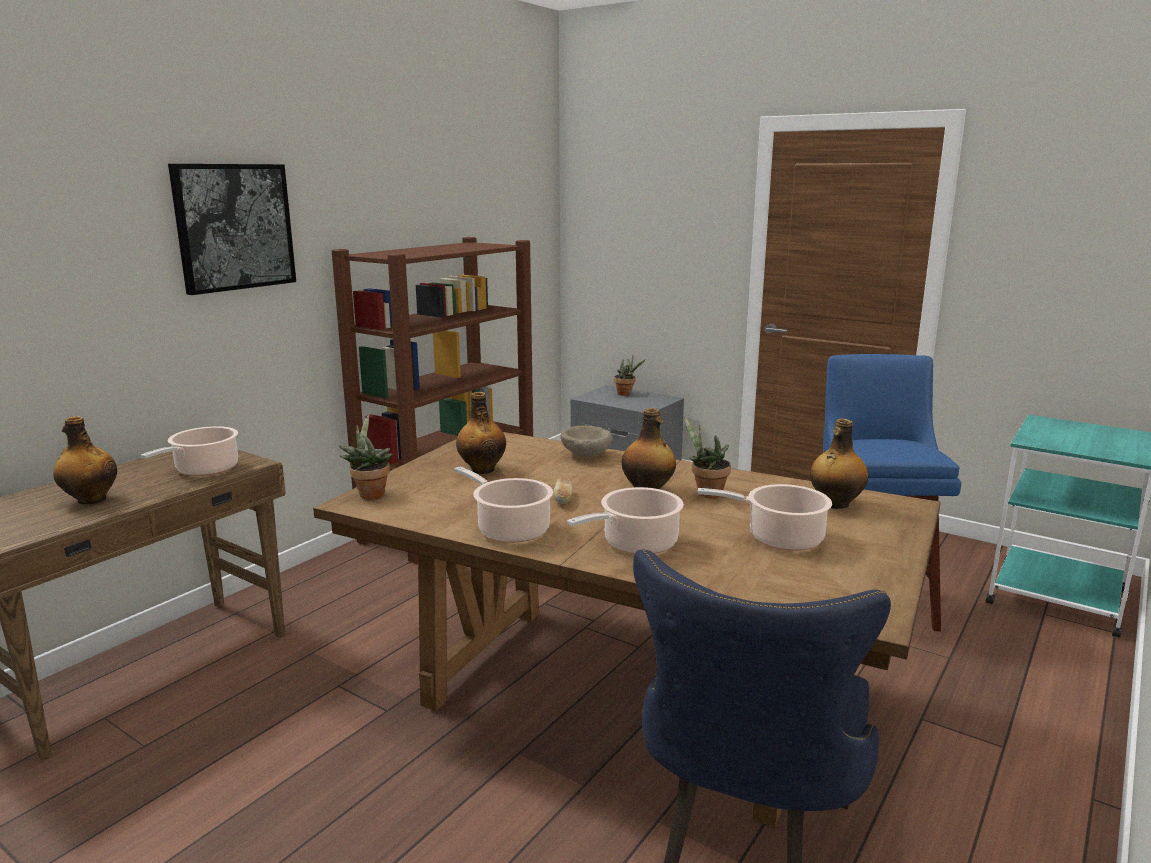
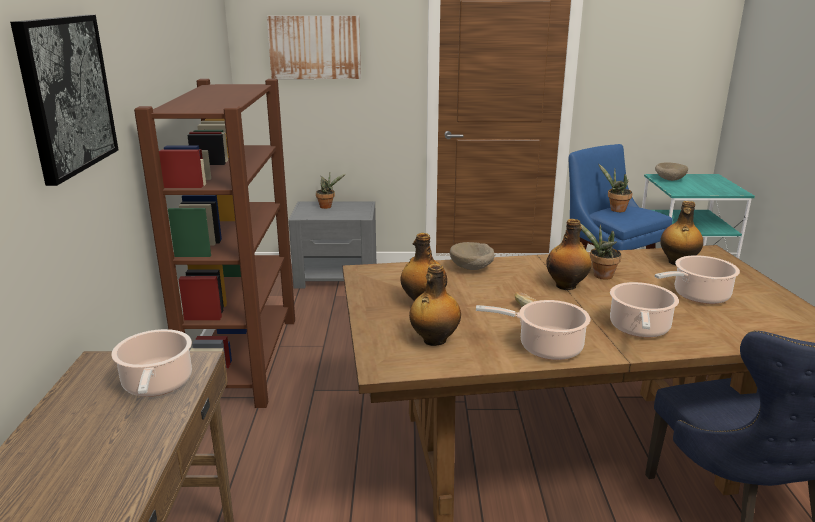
camera: 35 degrees left, 5 degrees up
bottle [53,416,117,505] -> bottle moved to [409,264,461,346]
potted plant [339,415,392,499] -> potted plant moved to [598,164,632,212]
none -> picture [267,16,361,79]
none -> beige bowl [655,162,688,181]

